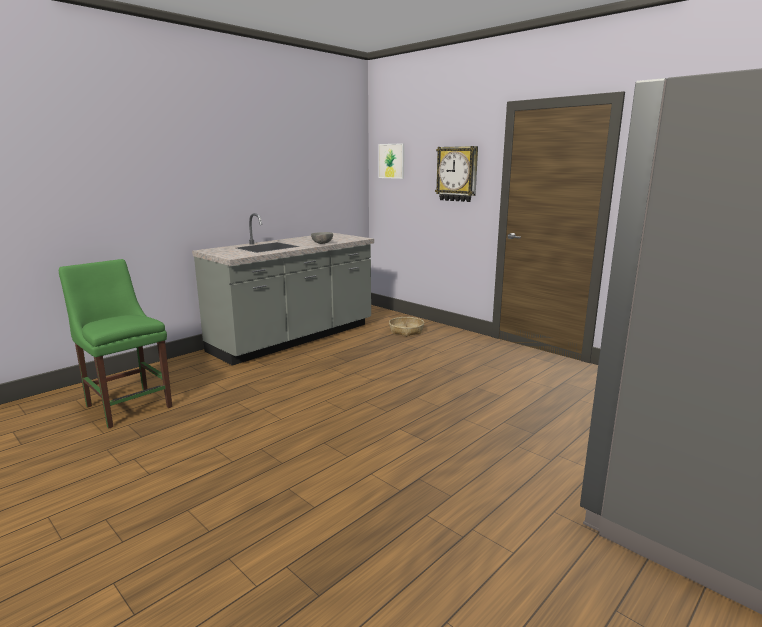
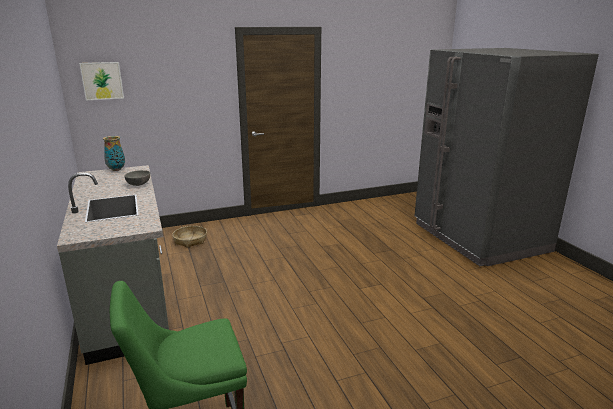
camera: 65 degrees left, 5 degrees up
wall clock [435,146,478,202] -> none
none -> vase [103,136,125,171]

